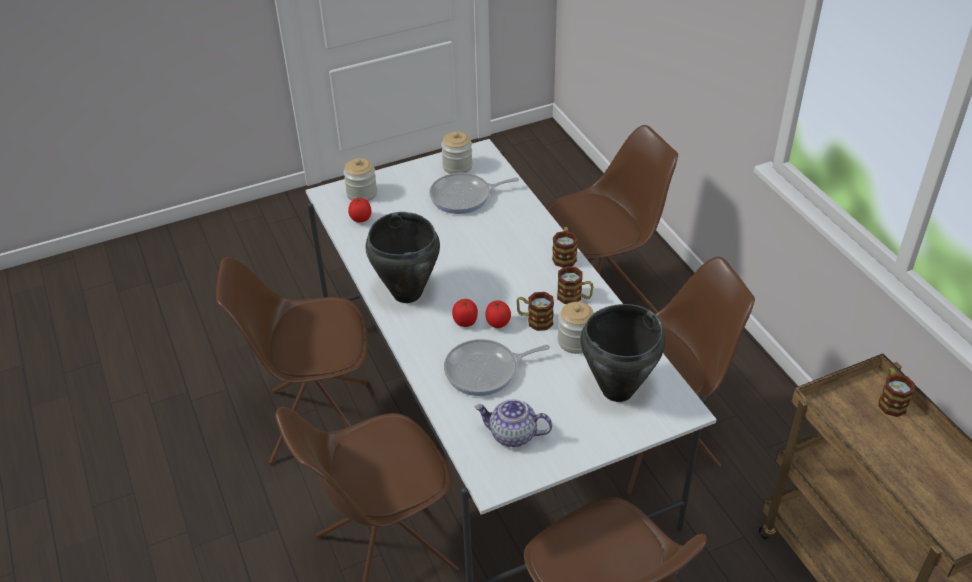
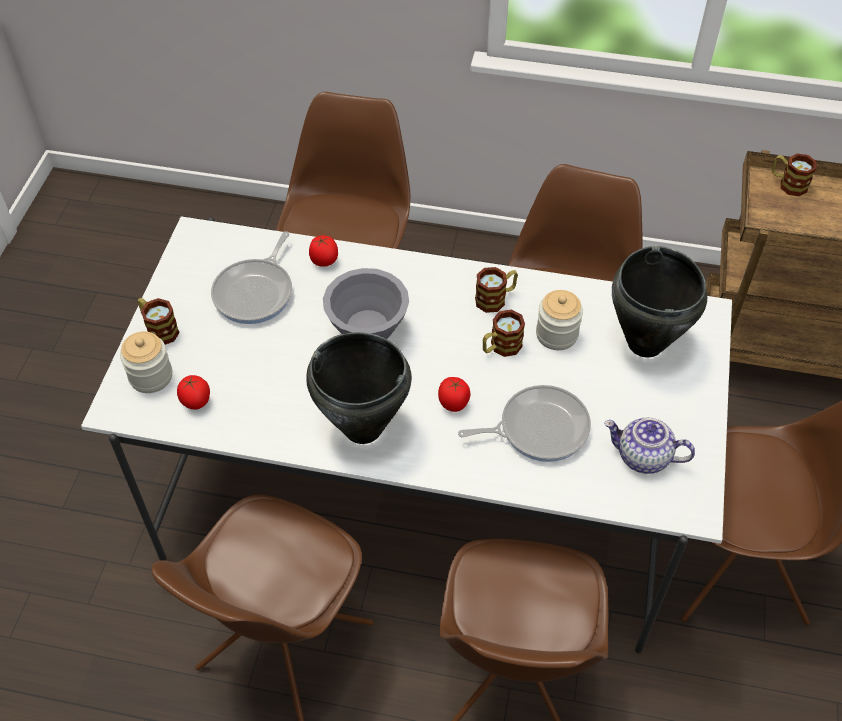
camera: 55 degrees left, 10 degrees up
jar [441,132,473,174] -> none
frying pan [444,339,550,396] -> frying pan turned 120 degrees counterclockwise [458,385,591,462]
teapot [474,399,552,447] -> teapot turned 60 degrees clockwise [604,417,695,474]
tomato [485,300,511,328] -> tomato moved to [309,235,338,267]
mug [552,227,578,268] -> mug moved to [138,298,180,345]
none -> grey bowl [323,268,409,339]

